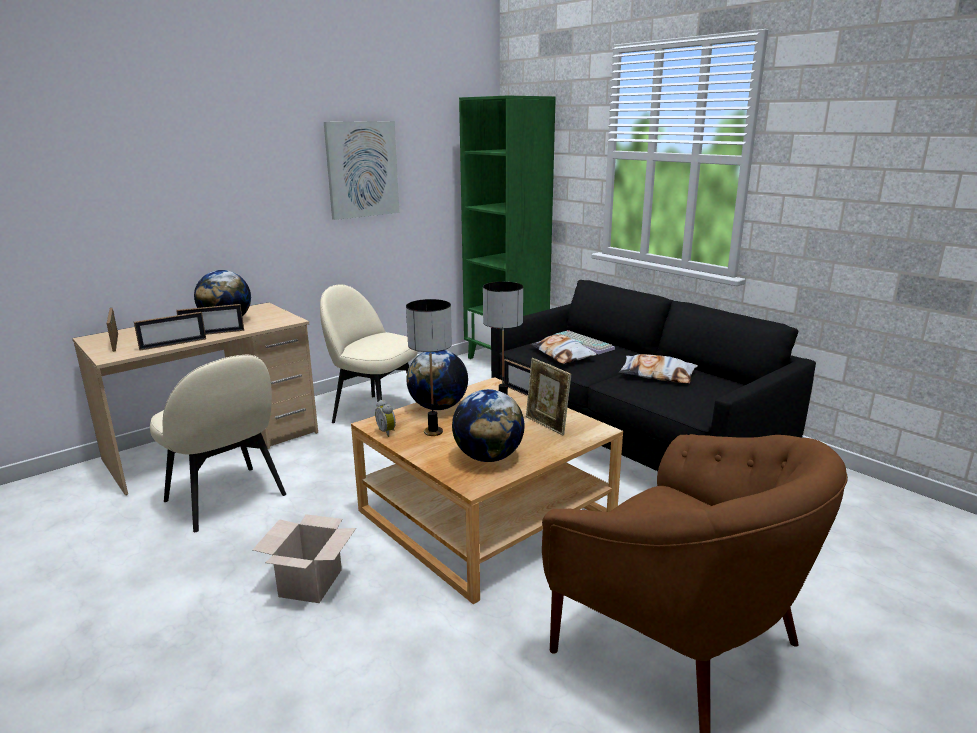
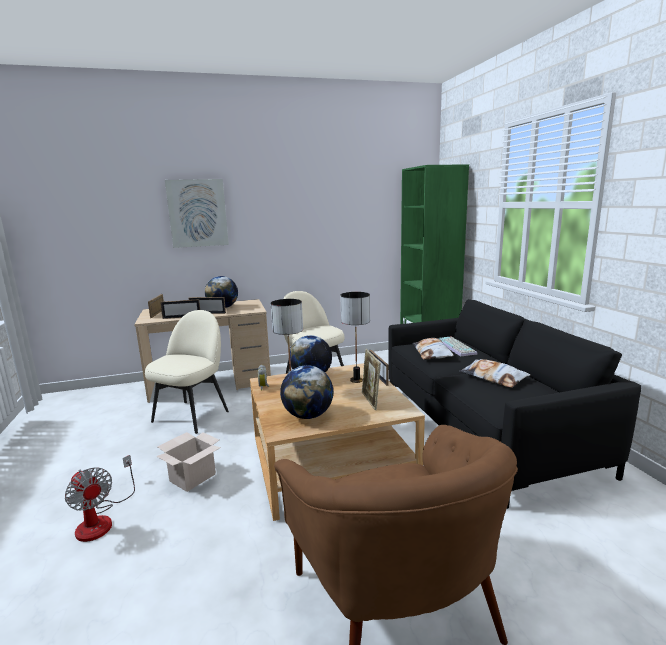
camera: 25 degrees right, 5 degrees down
beige chair [150,355,286,532] -> beige chair turned 135 degrees counterclockwise [145,310,229,434]
picture [324,121,399,220] -> picture moved to [165,179,229,248]
none -> fan [65,455,135,542]

